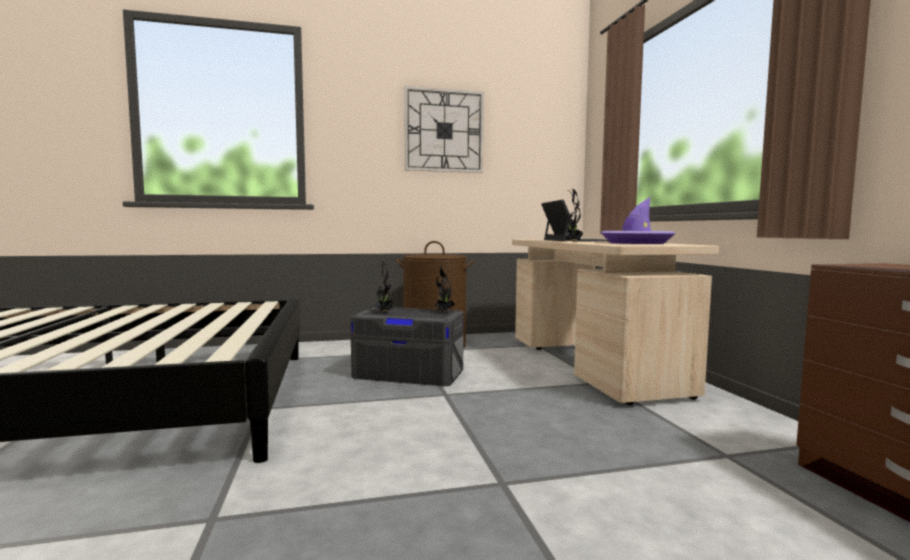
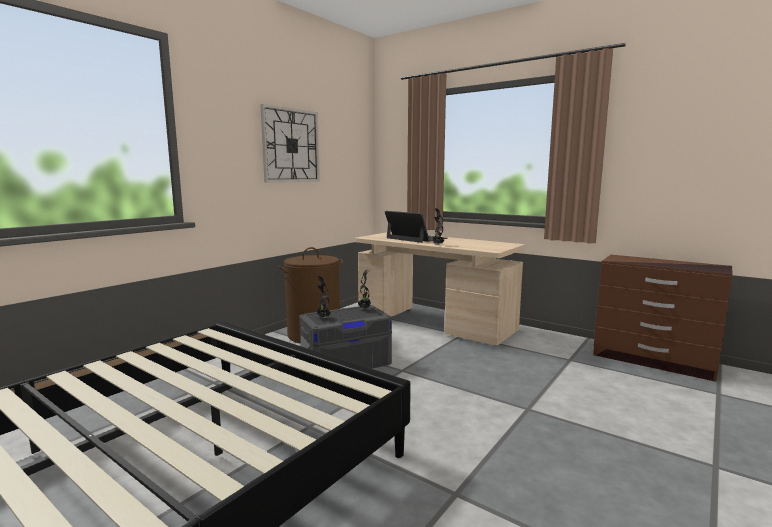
camera: 40 degrees left, 5 degrees up
purple hat [601,197,676,244] -> none

